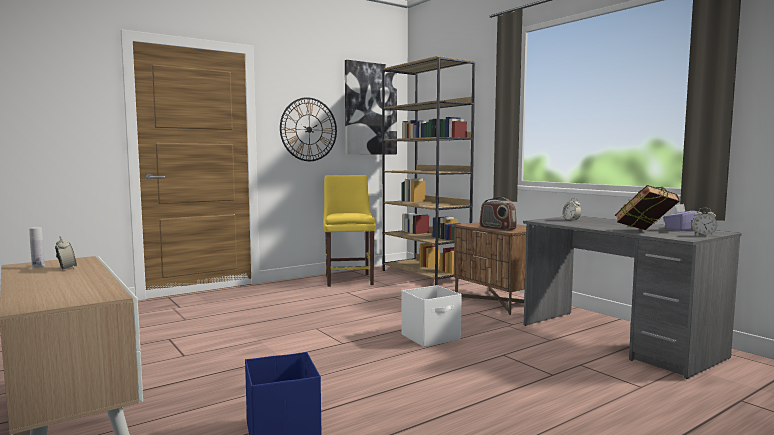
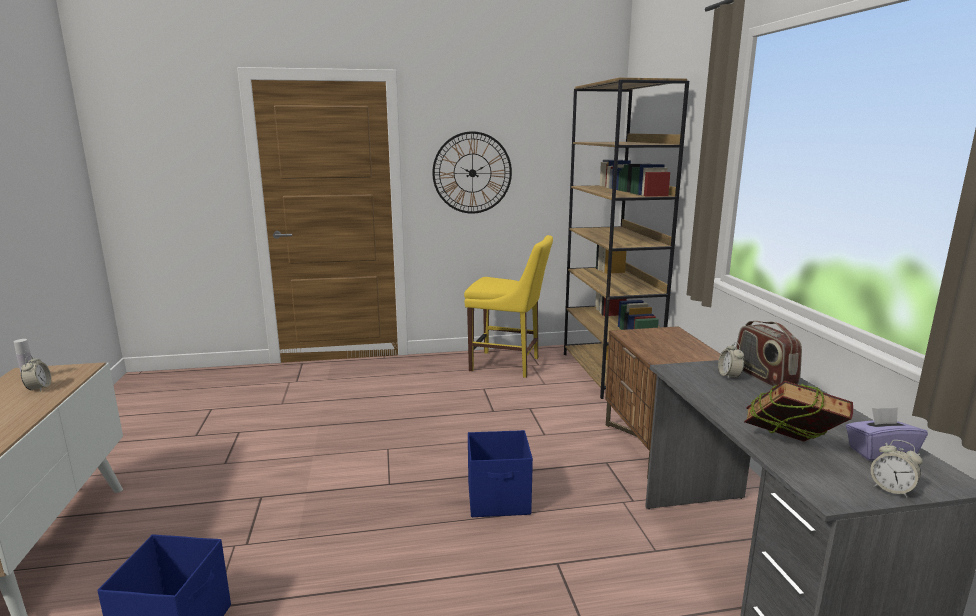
camera: 25 degrees right, 10 degrees up
yellow chair [323,175,376,287] -> yellow chair turned 90 degrees clockwise [464,235,553,378]
picture [345,60,397,154] -> none
white storage box [401,285,462,347] -> blue storage box [468,430,533,517]
radio [480,197,517,231] -> radio moved to [736,321,802,387]

